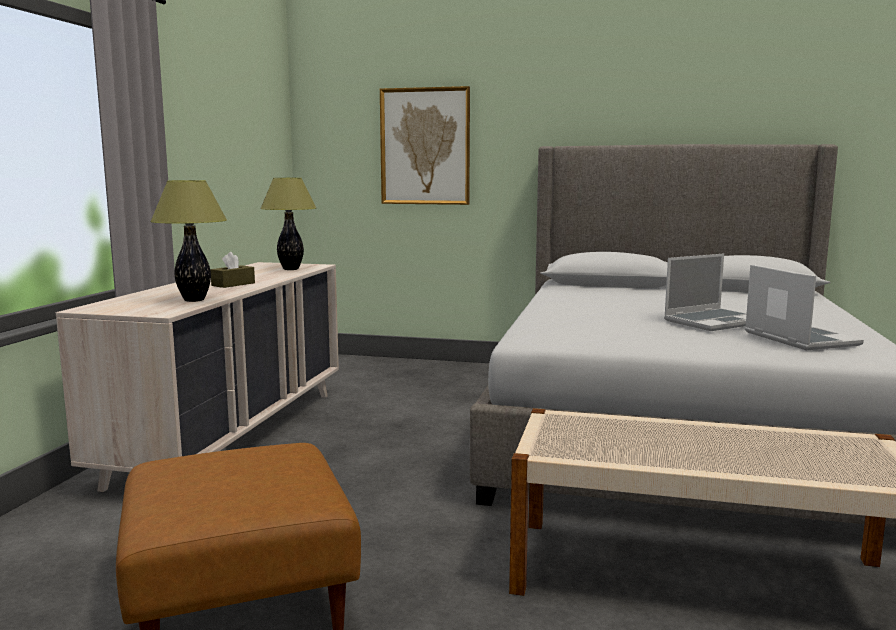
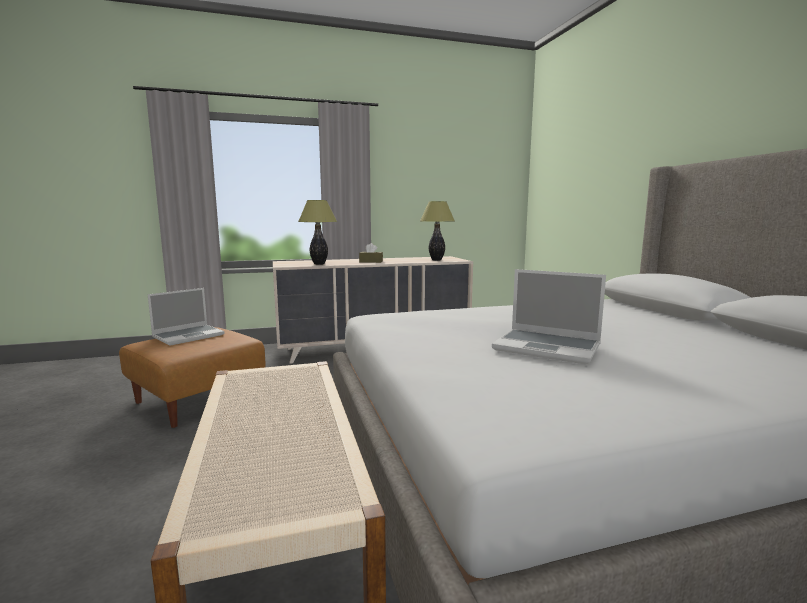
camera: 60 degrees right, 0 degrees up
picture [380,86,470,205] -> none
laptop [745,264,864,350] -> laptop moved to [147,288,224,346]

